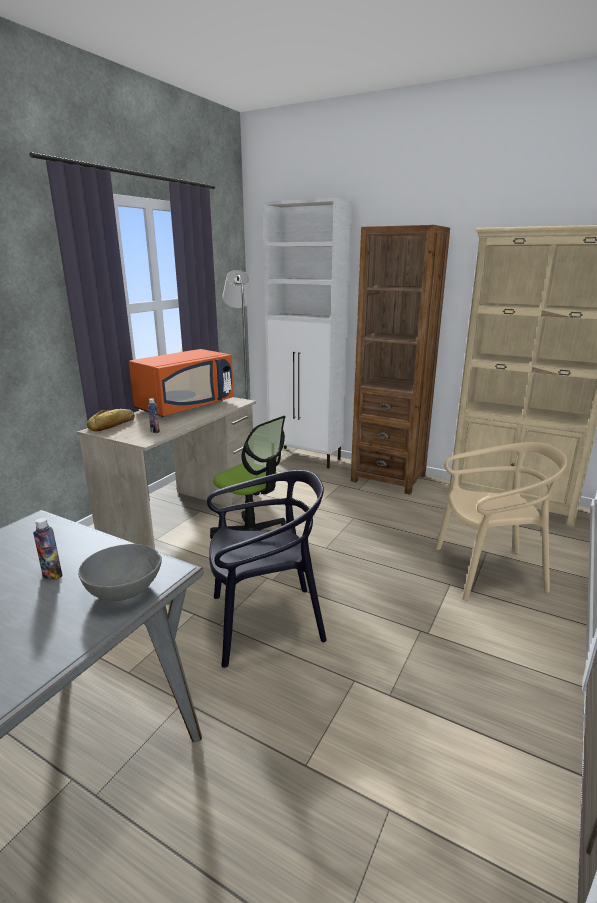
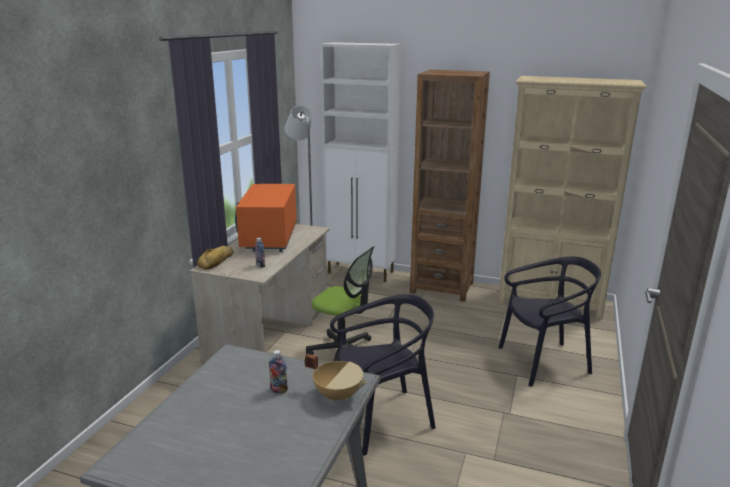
camera: 10 degrees left, 0 degrees up
grey bowl [78,544,162,601] -> beige cooking pot [305,354,367,403]
orange microwave [129,349,234,417] -> orange microwave turned 150 degrees clockwise [235,184,297,252]
beige chair [435,442,567,600] -> black chair [498,257,601,387]

